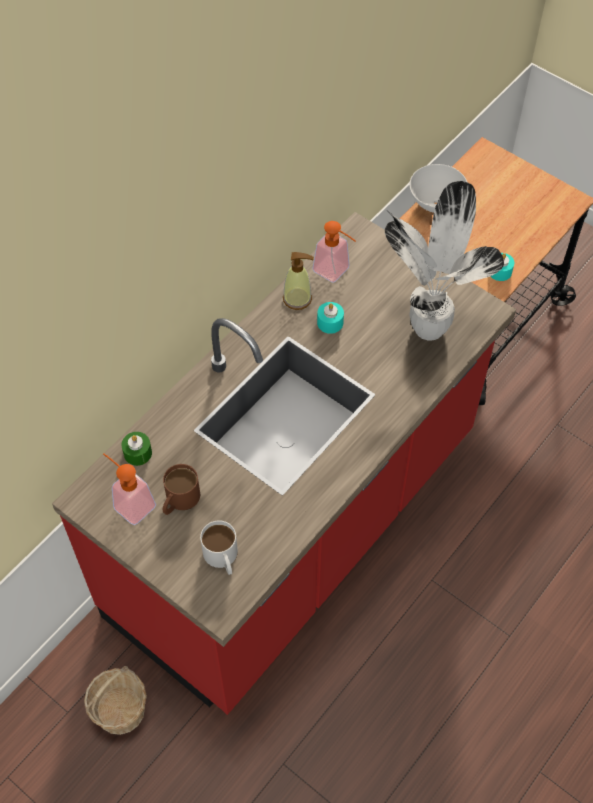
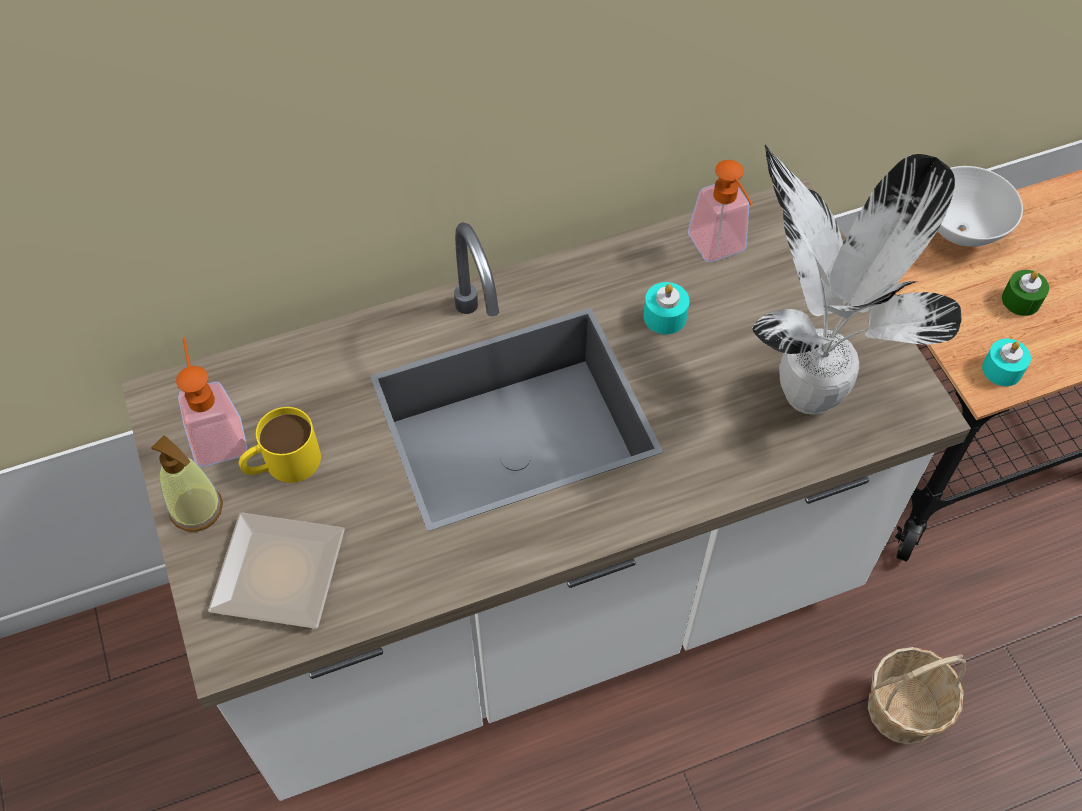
camera: 30 degrees right, 0 degrees up
red counter [52,212,516,715] -> white counter [121,178,971,801]
basket [84,666,147,735] -> basket moved to [868,647,966,745]
green candle [121,432,152,466] -> green candle moved to [1002,270,1049,316]
brown mug [163,464,200,515] -> yellow mug [239,407,321,483]
white mug [200,520,238,575] -> plate [208,512,345,629]
soap dispenser [283,252,314,310] -> soap dispenser moved to [151,435,223,532]

